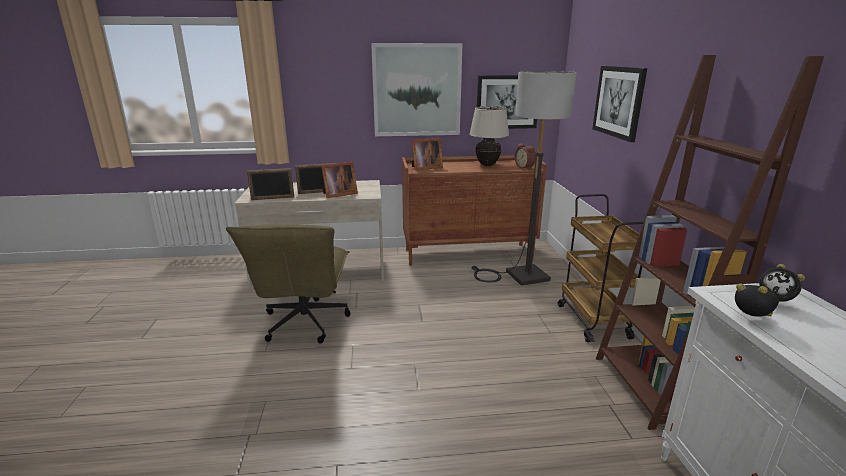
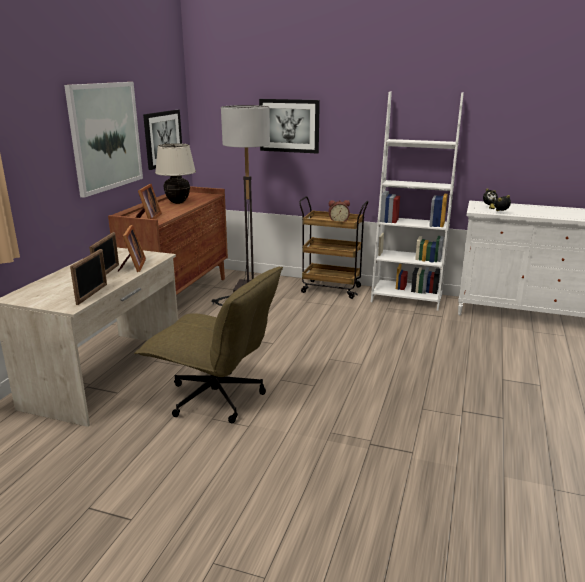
camera: 65 degrees left, 0 degrees up
alarm clock [515,143,536,170] -> alarm clock moved to [329,200,350,222]
brown bookcase [596,55,824,430] -> white bookcase [371,91,464,311]

